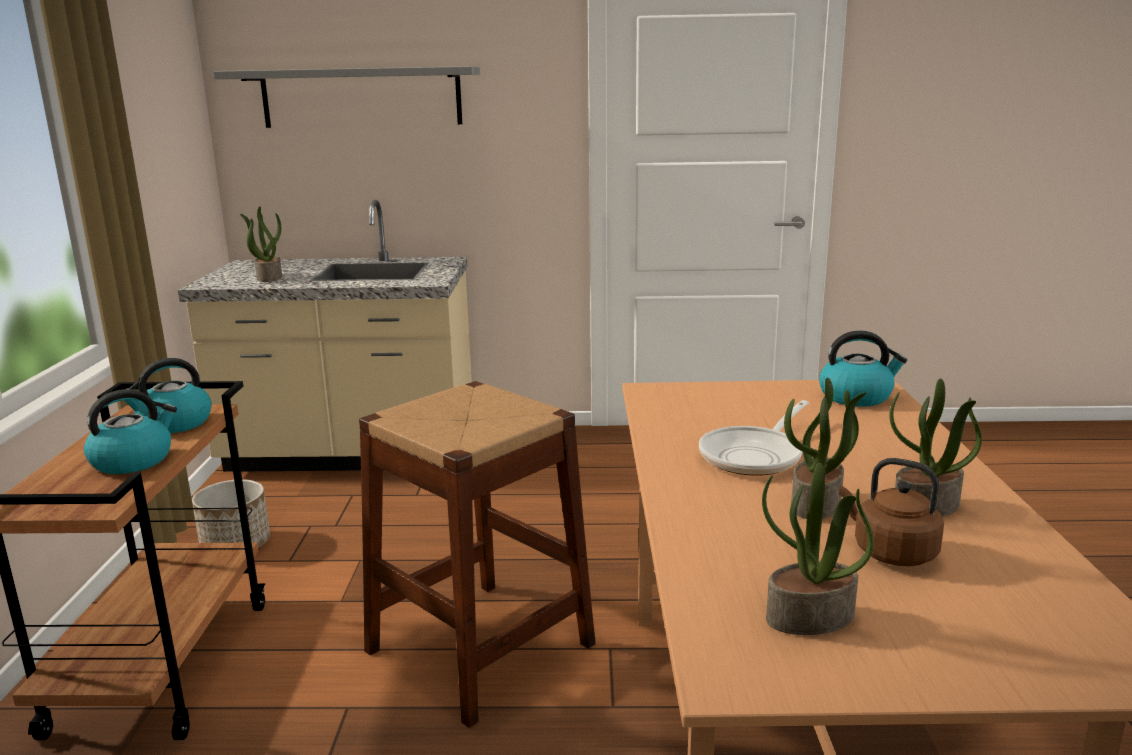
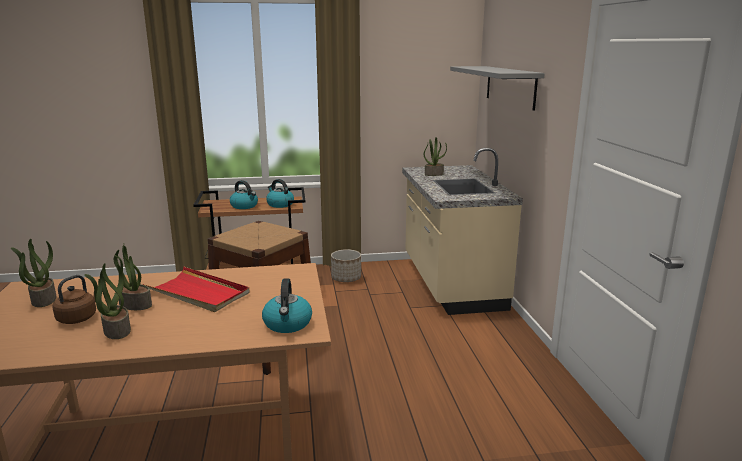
camera: 80 degrees right, 0 degrees up
frying pan [699,400,809,476] -> red tray [143,267,250,312]

